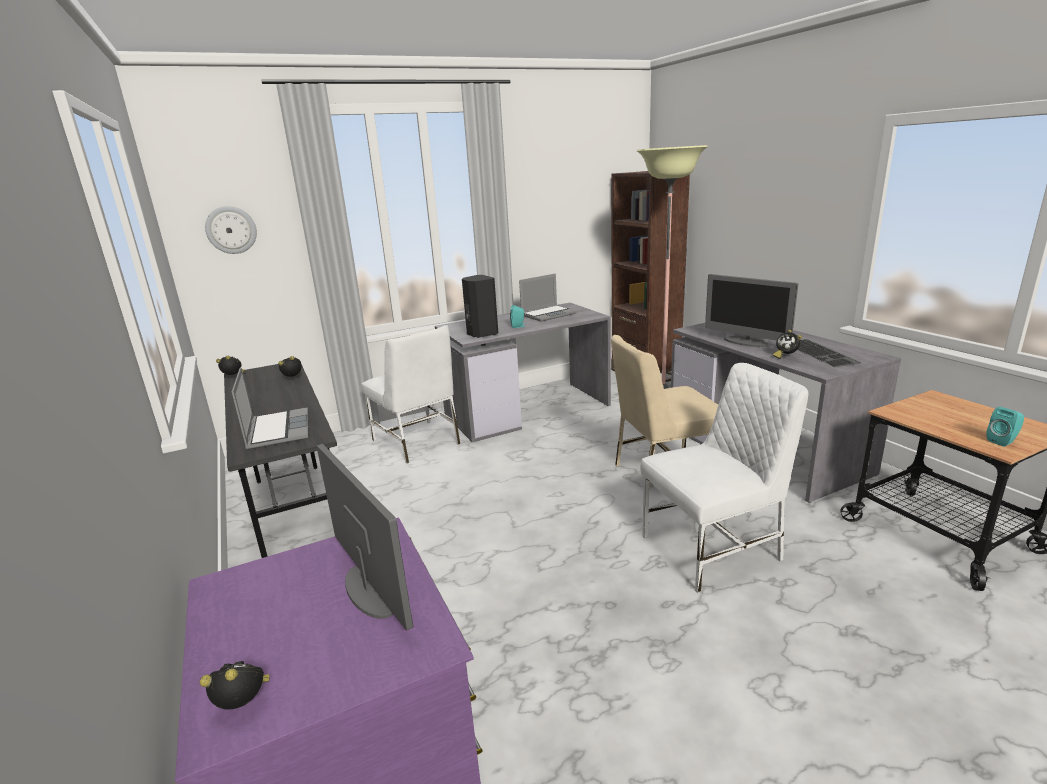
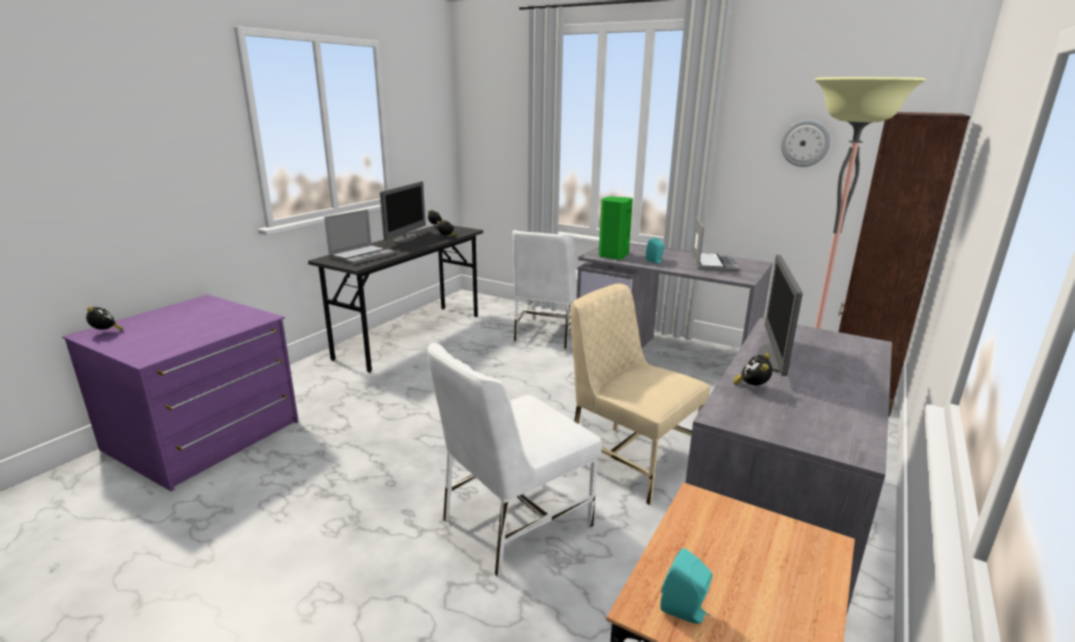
camera: 55 degrees right, 0 degrees up
wall clock [205,206,257,254] -> wall clock moved to [781,119,831,167]
monitor [316,444,413,631] -> monitor moved to [380,181,426,243]
black speaker [462,275,498,338] -> green speaker [599,197,633,260]
laptop [519,273,577,322] -> laptop turned 105 degrees counterclockwise [692,217,739,271]
white chair [641,363,808,593] -> white chair turned 105 degrees clockwise [427,343,602,577]
keyboard [798,339,861,367] -> none

